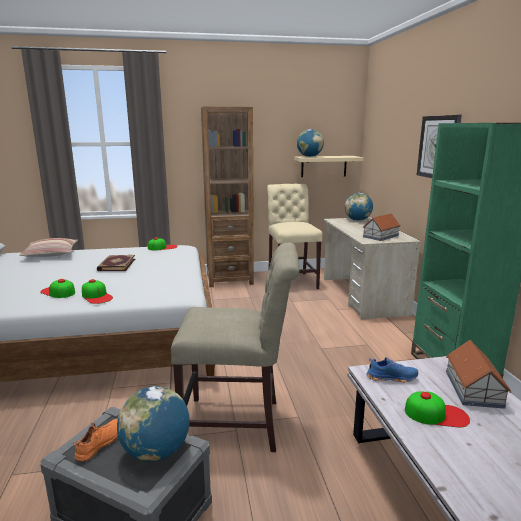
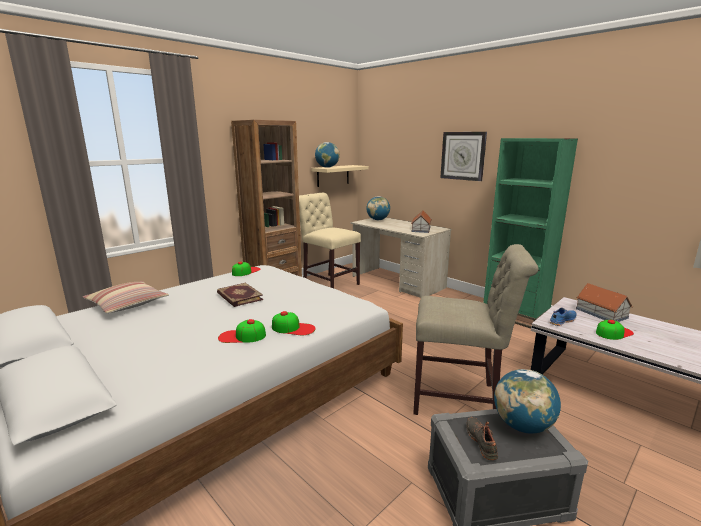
camera: 35 degrees left, 0 degrees up
orange shoe [73,419,118,462] -> black shoe [466,417,498,460]
beige chair [171,243,300,452] -> beige chair turned 45 degrees clockwise [413,244,538,415]

